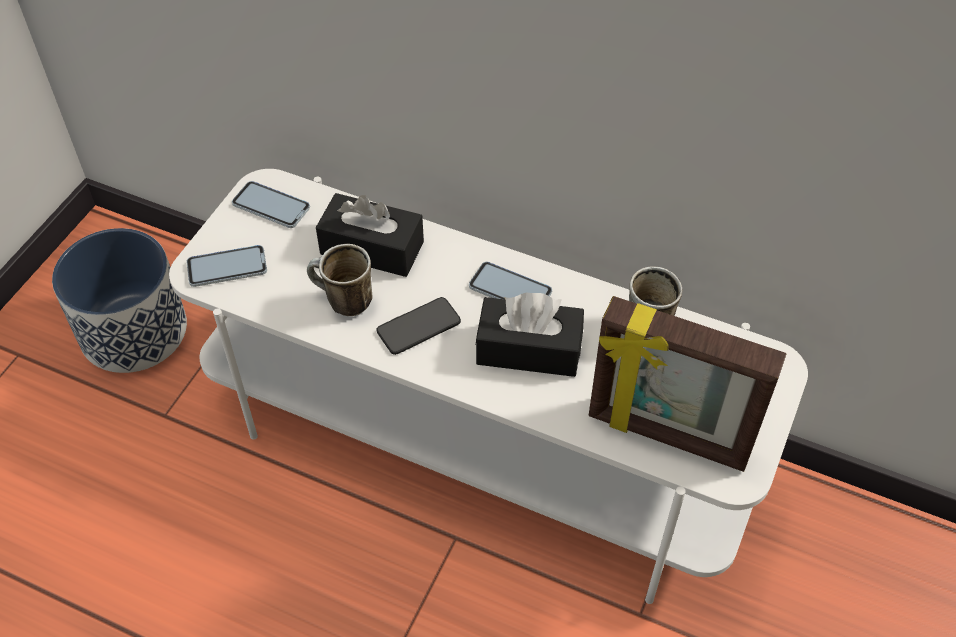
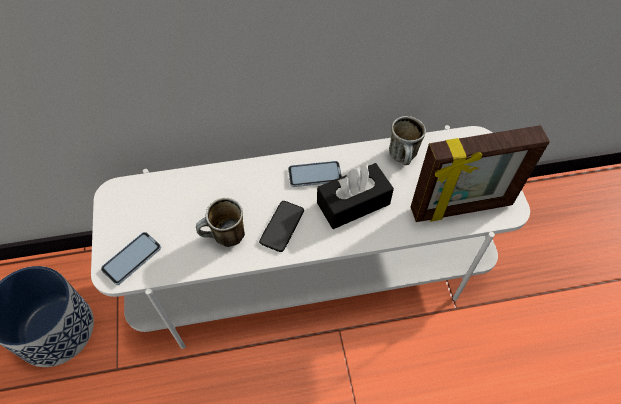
camera: 35 degrees left, 5 degrees up
phone [232,181,310,228] -> none
black tissue box [316,193,424,277] -> none

